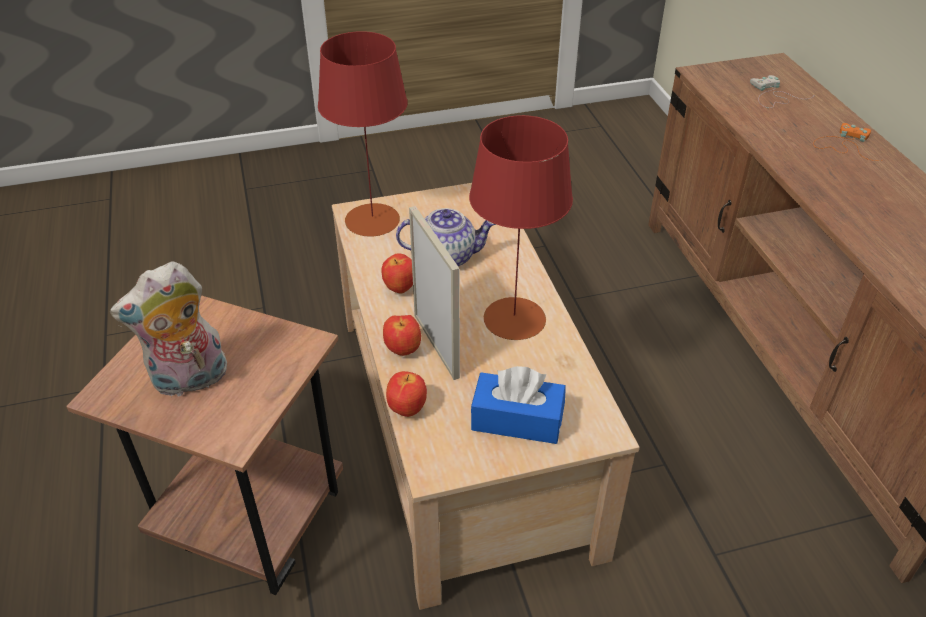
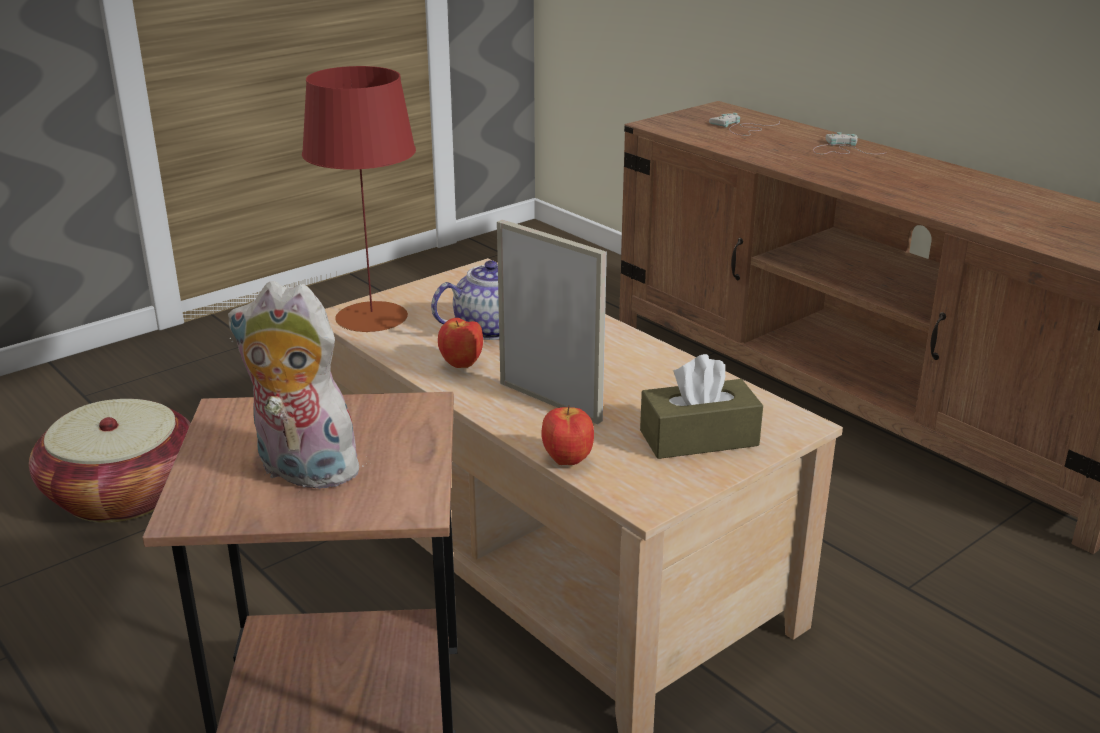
camera: 25 degrees left, 15 degrees down
plush toy [110,261,227,398] -> plush toy turned 75 degrees clockwise [228,281,367,489]
apple [383,315,421,356] -> none
red table lamp [469,115,573,340] -> none
blue tissue box [471,366,566,444] -> brown tissue box [640,354,763,459]
orange game controller [813,123,882,161] -> white game controller [813,132,887,154]
none -> basket [29,399,191,523]

